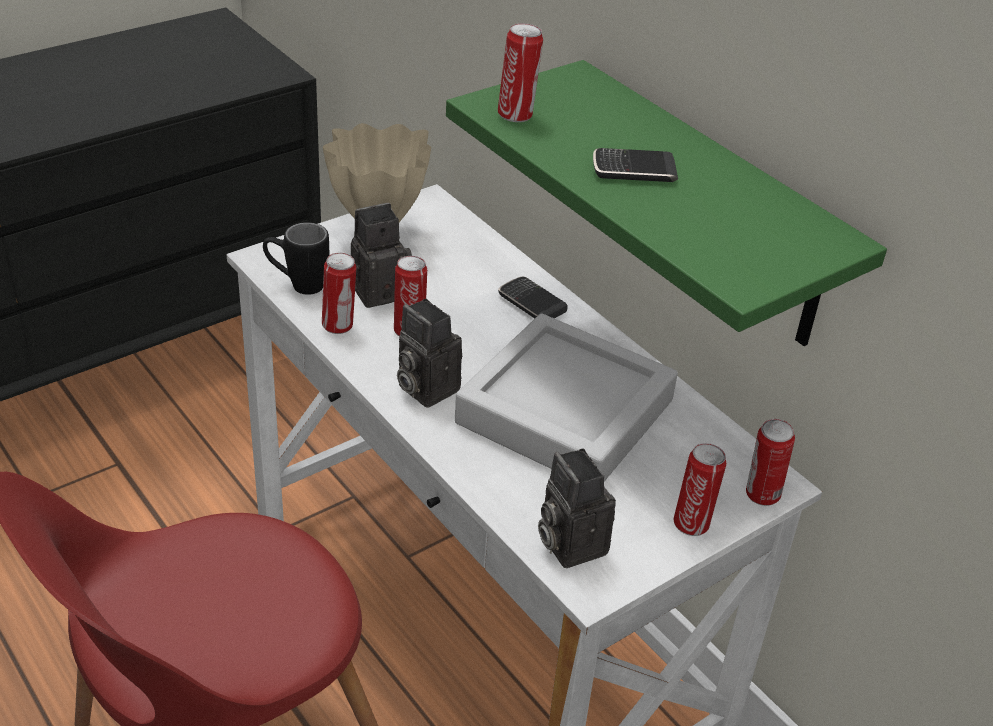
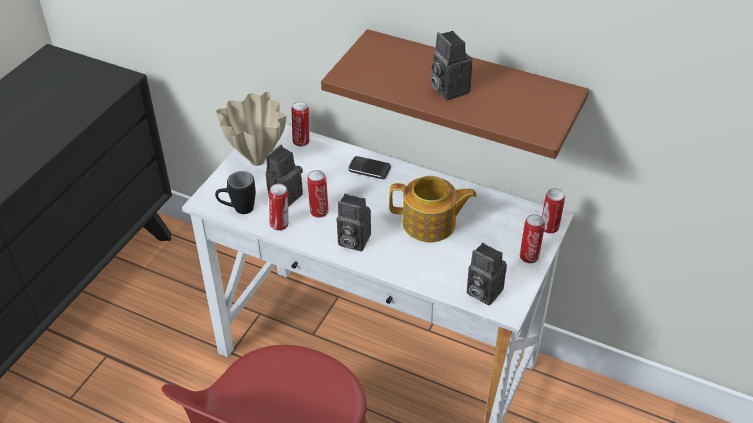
camera: 25 degrees left, 5 degrees up
green shelf [446,60,887,346] -> brown shelf [321,29,589,159]
grey tray [455,313,678,481] -> teapot [389,176,477,242]
can [498,23,543,122] -> can moved to [292,102,310,147]
phone [593,148,678,182] -> camera [430,31,472,100]

